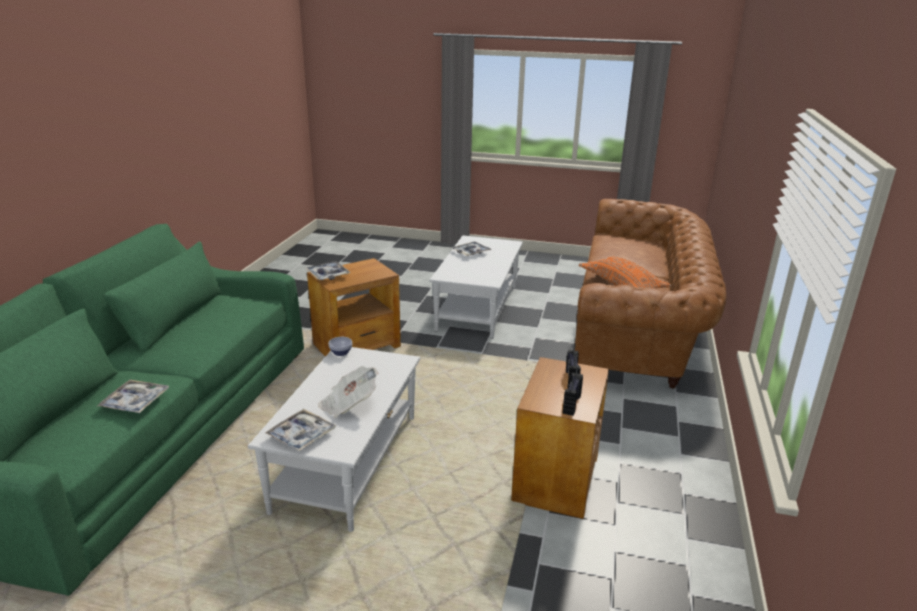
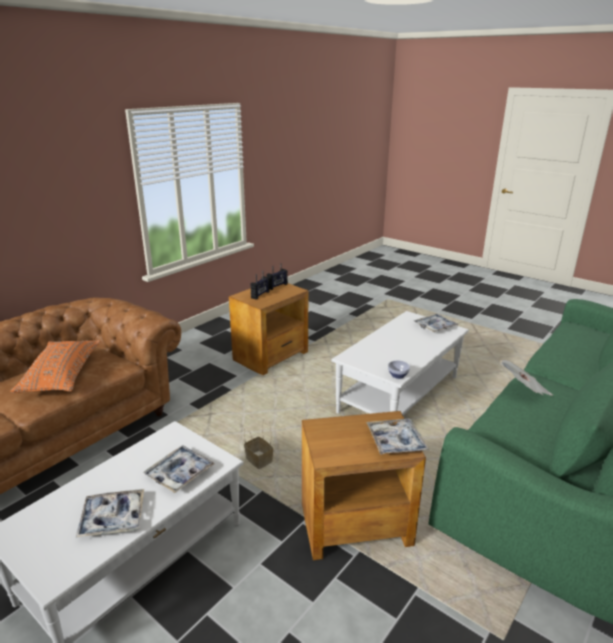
camera: 155 degrees left, 0 degrees up
tray [96,380,169,413] -> tray moved to [144,445,215,493]
newspaper [318,366,378,418] -> newspaper moved to [500,360,553,396]
none -> basket [244,418,273,469]

